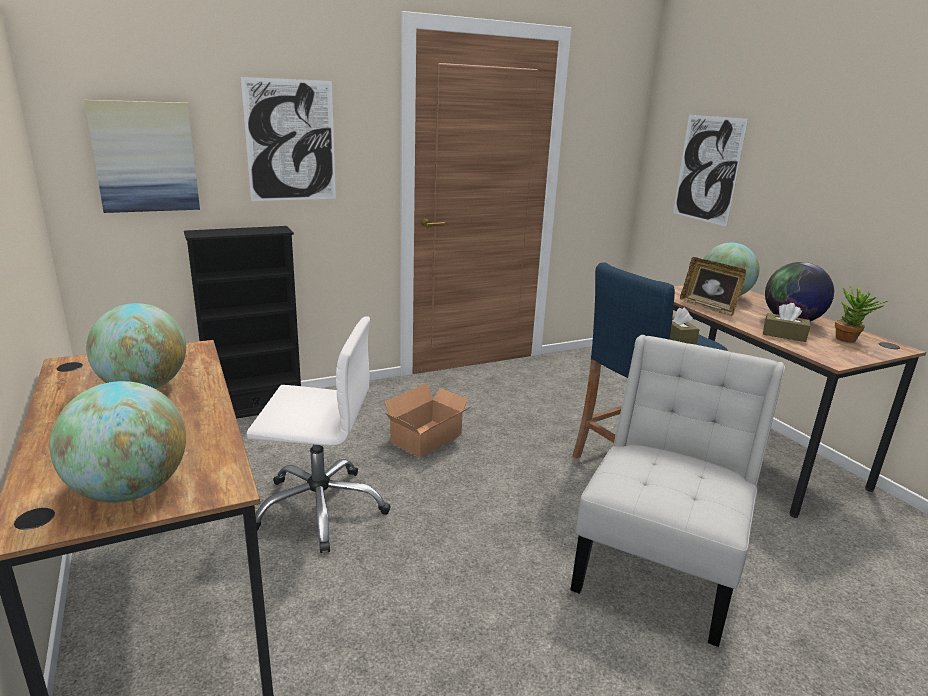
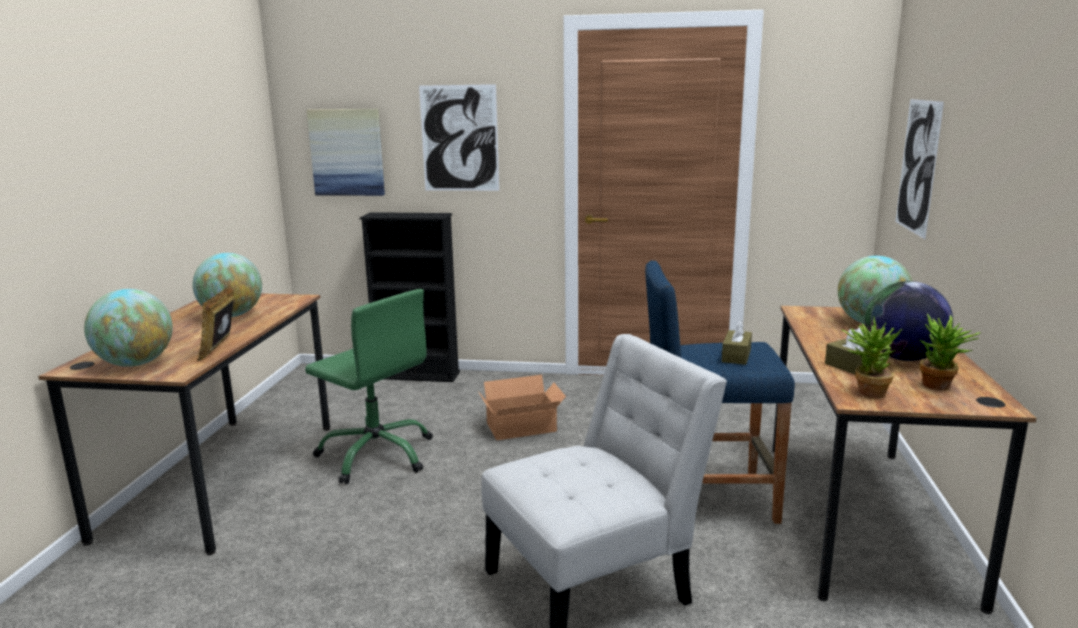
camera: 35 degrees right, 5 degrees down
white office chair [247,316,391,553] -> green office chair [305,289,433,484]
picture frame [680,257,746,316] -> picture frame moved to [197,285,234,361]
none -> potted plant [841,317,902,398]

